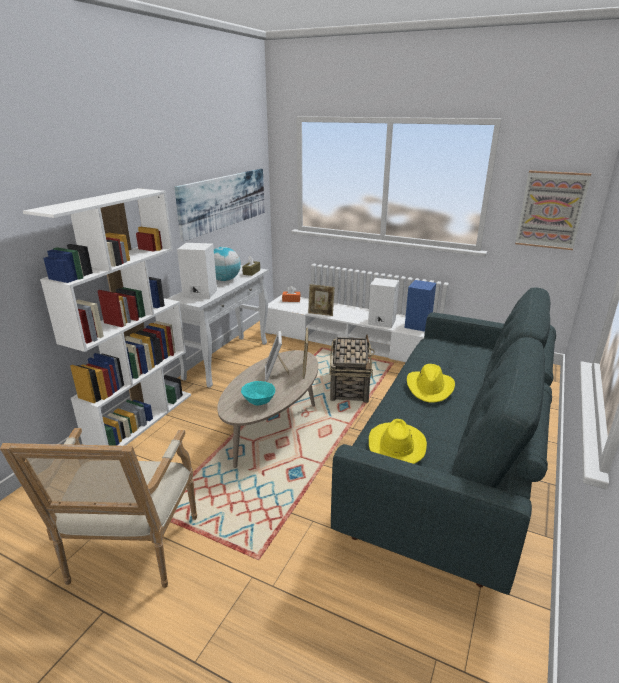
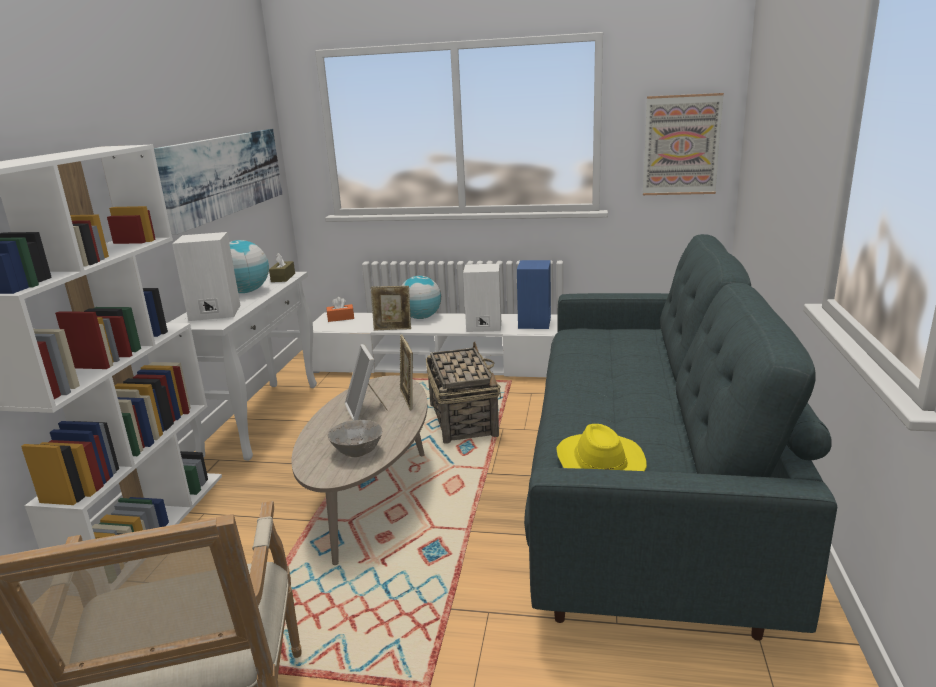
camera: 15 degrees left, 5 degrees down
turquoise bowl [241,381,275,406] -> grey bowl [328,420,382,457]
yellow hat [407,364,455,403] -> none
none -> globe [402,276,441,319]

